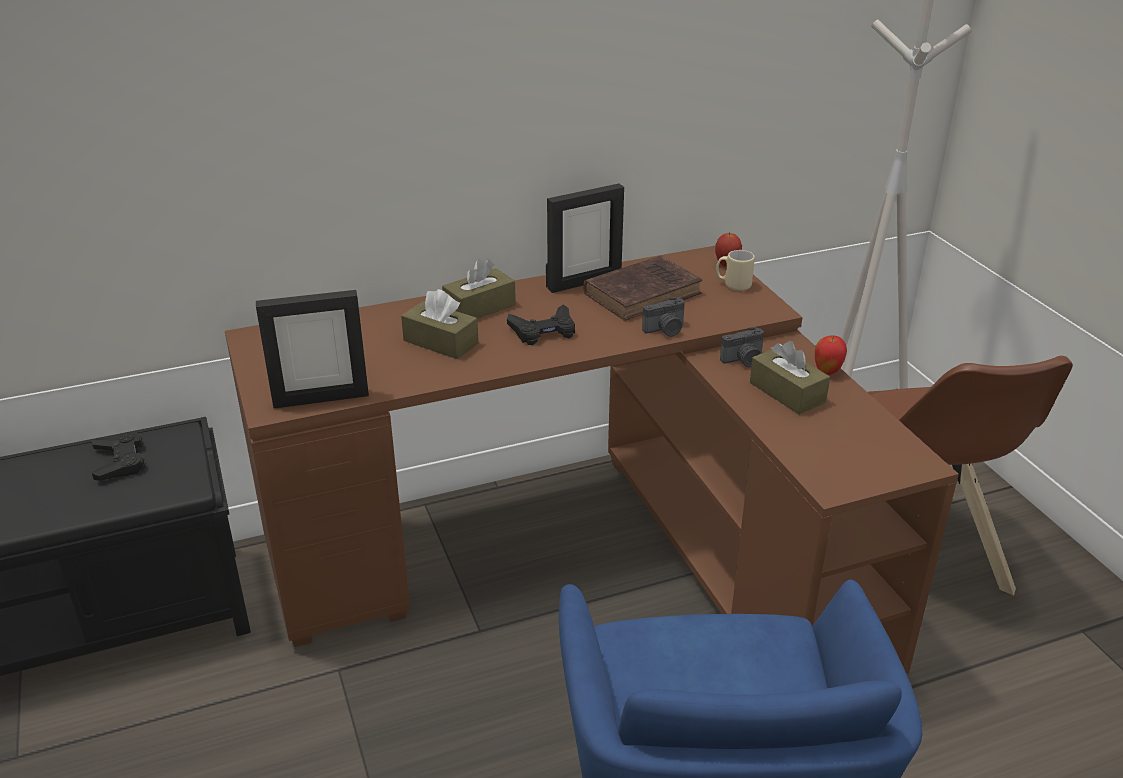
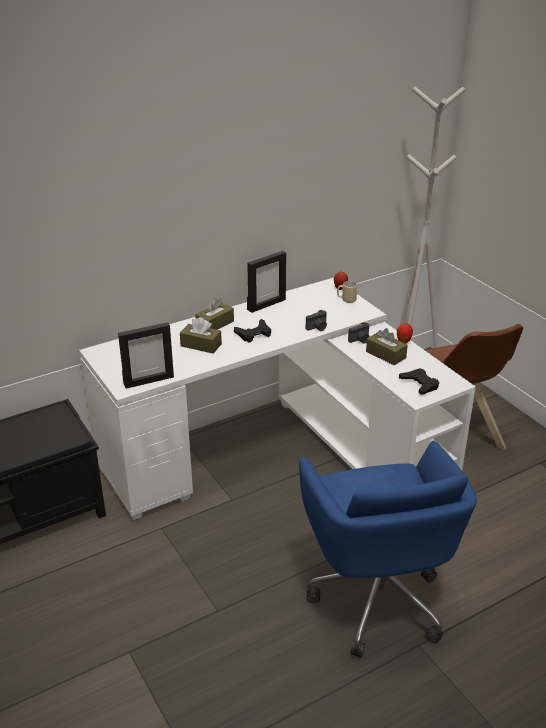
camera: 10 degrees left, 0 degrees up
black game controller [91,433,145,481] -> black game controller moved to [399,368,439,394]
brown desk [225,246,959,674] -> white desk [79,278,476,520]
brown book [583,255,702,321] -> none

